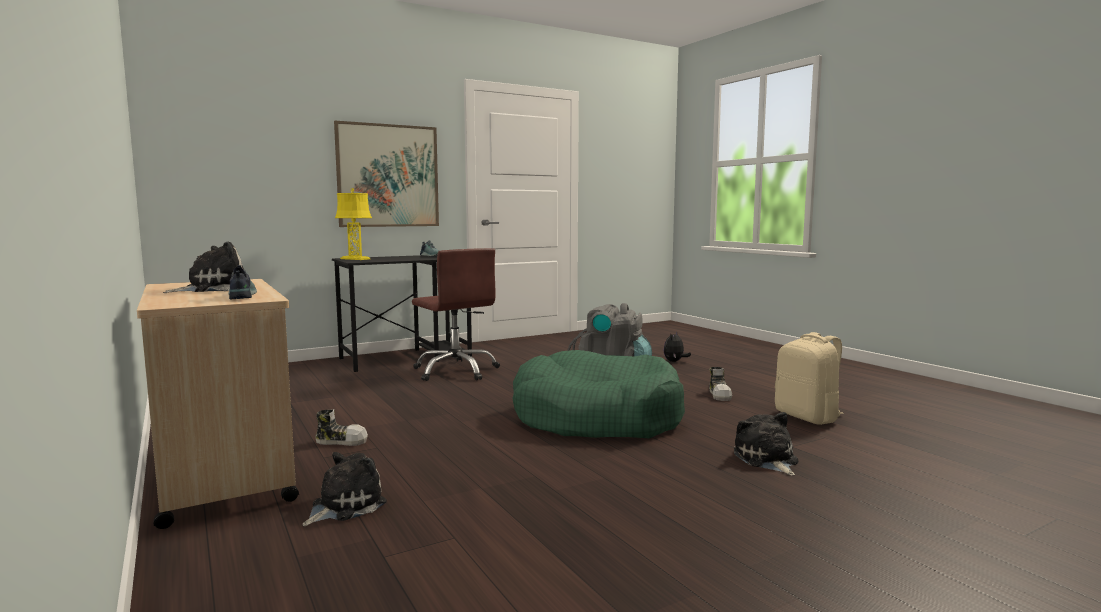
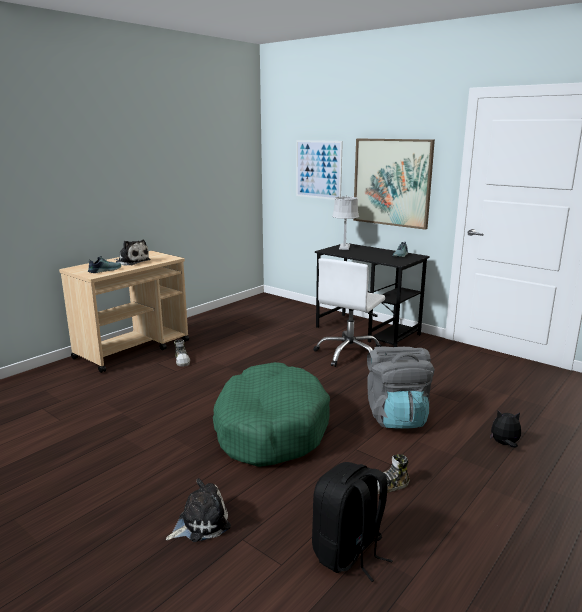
camera: 70 degrees right, 10 degrees up
plush toy [302,452,387,526] -> none
yellow table lamp [335,188,372,260] -> grey table lamp [332,194,359,250]
brown office chair [412,248,500,381] -> white office chair [313,258,385,367]
beige backpack [775,332,844,425] -> black backpack [312,462,393,582]
none -> picture [296,140,343,200]

